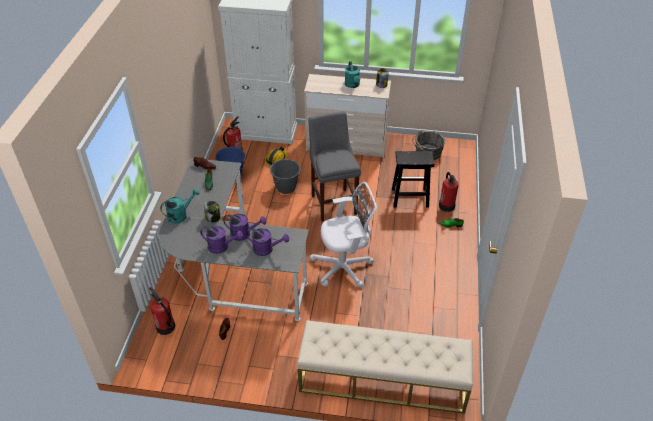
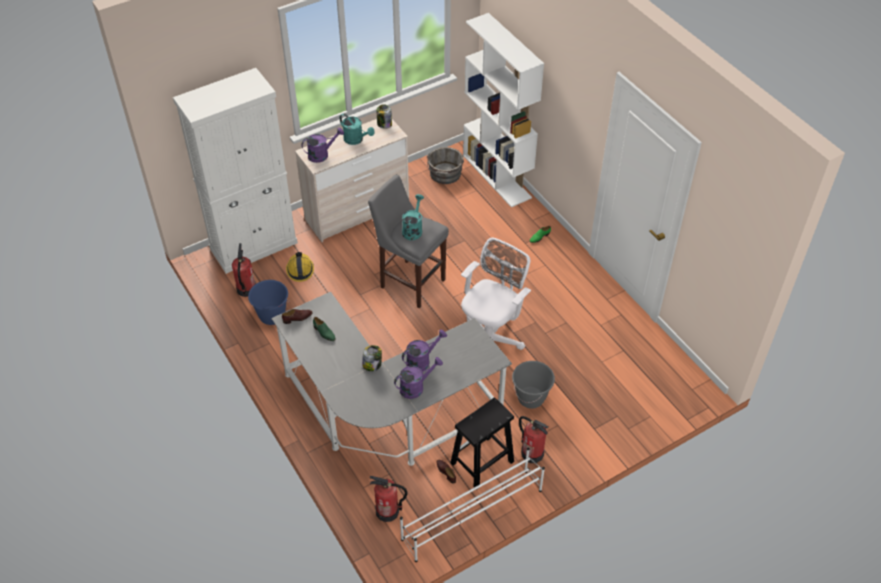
camera: 40 degrees left, 5 degrees up
turquoise watering can [160,188,200,224] -> turquoise watering can moved to [402,194,424,240]
purple watering can [246,228,289,256] -> purple watering can moved to [302,127,344,163]
grey bucket [270,159,301,194] -> grey bucket moved to [512,361,555,409]
beige bench [297,320,473,414] -> none
black stool [392,151,434,208] -> black stool moved to [450,398,514,490]
fire extinguisher [439,172,458,212] -> fire extinguisher moved to [519,416,548,463]
none -> white shoe rack [400,447,545,562]
none -> white bookcase [463,13,544,207]

